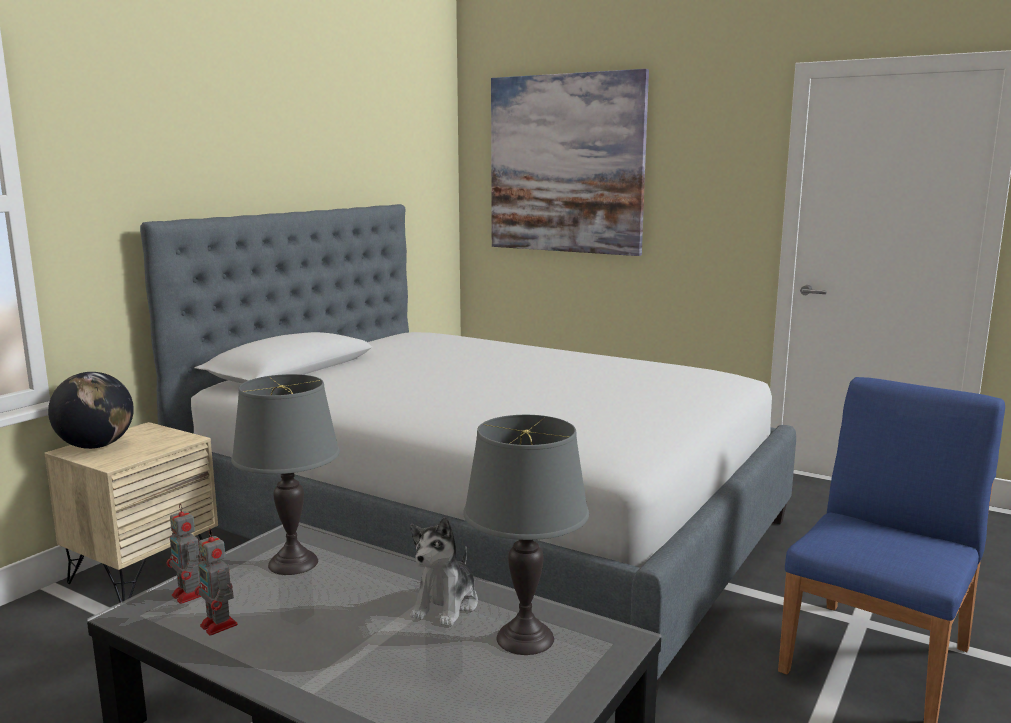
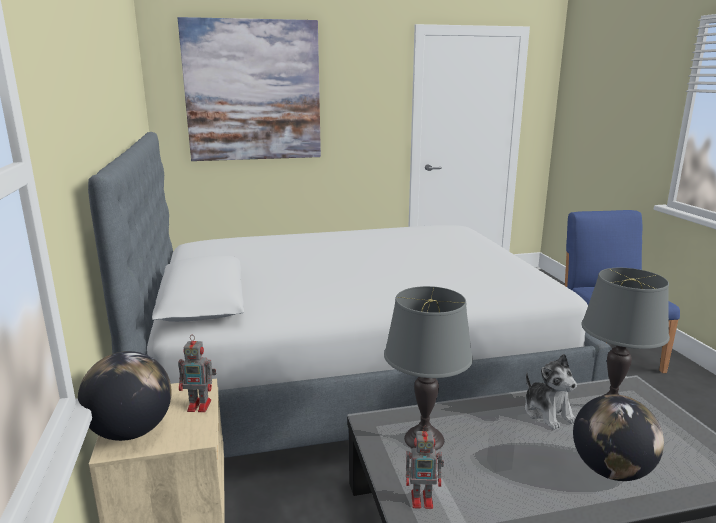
camera: 45 degrees left, 5 degrees up
toy robot [195,528,238,636] -> toy robot moved to [178,335,216,412]
none -> globe [573,394,664,481]

